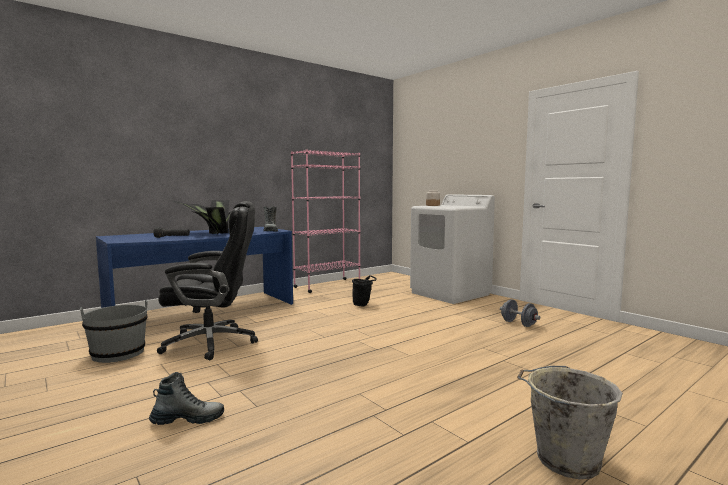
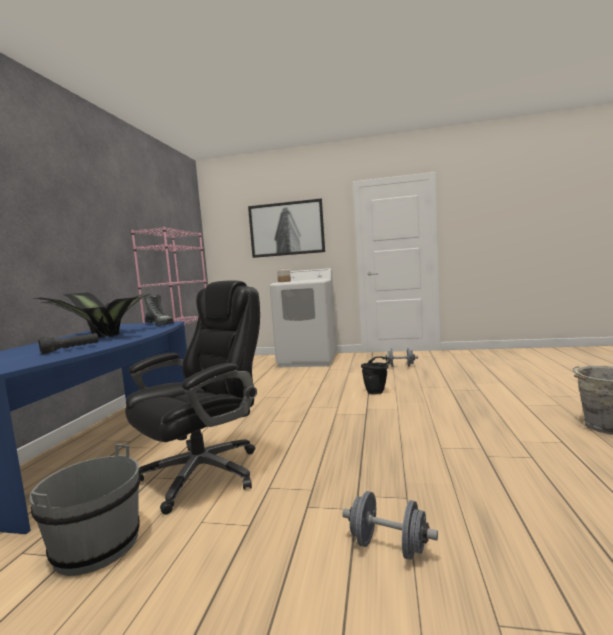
camera: 40 degrees left, 0 degrees up
boot [149,372,224,425] -> grey dumbbell [342,491,438,560]
black bucket [352,275,377,306] -> black bucket moved to [361,356,391,394]
none -> picture [248,198,325,258]

